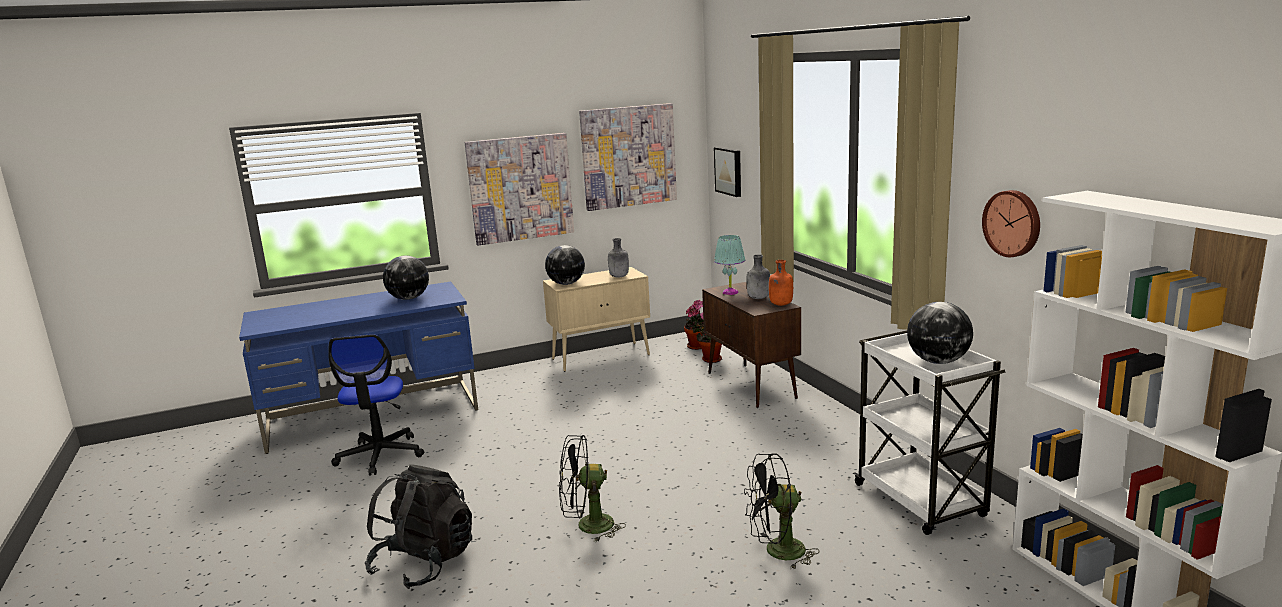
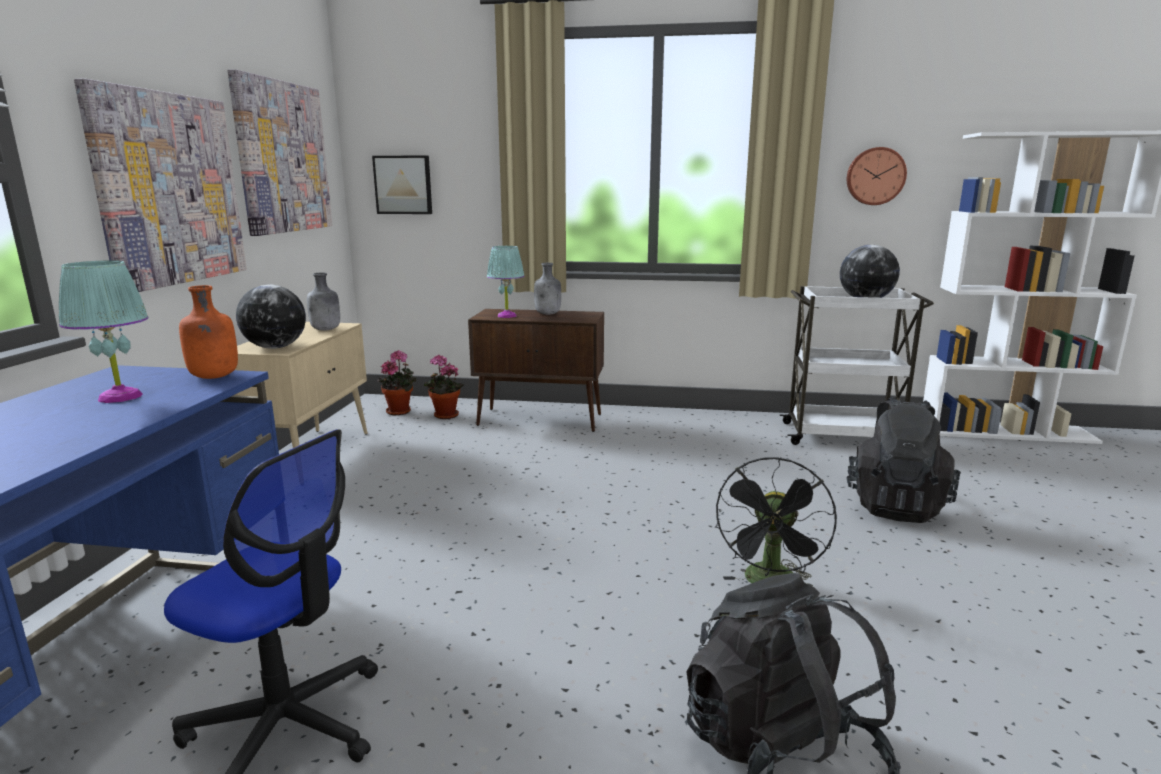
camera: 60 degrees left, 0 degrees up
globe [383,255,429,300] -> turquoise table lamp [59,261,149,403]
black fan [744,453,820,570] -> black backpack [847,397,961,523]
orange bottle [769,260,793,306] -> orange bottle moved to [179,285,238,379]

